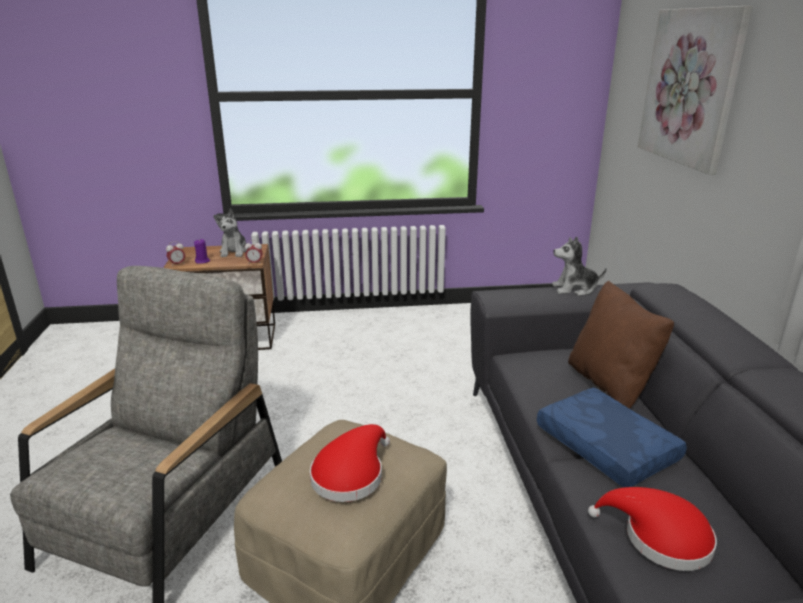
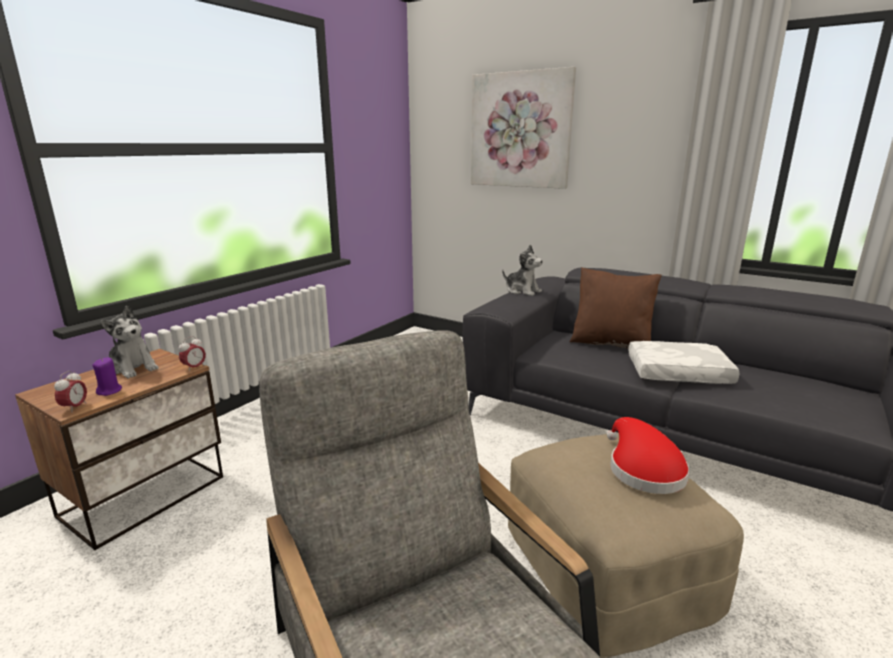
camera: 50 degrees left, 5 degrees down
blue pillow [537,388,687,487] -> white pillow [628,341,739,384]
plush toy [552,236,607,296] -> plush toy turned 90 degrees counterclockwise [502,245,543,296]
red hat [588,487,717,571] -> none

